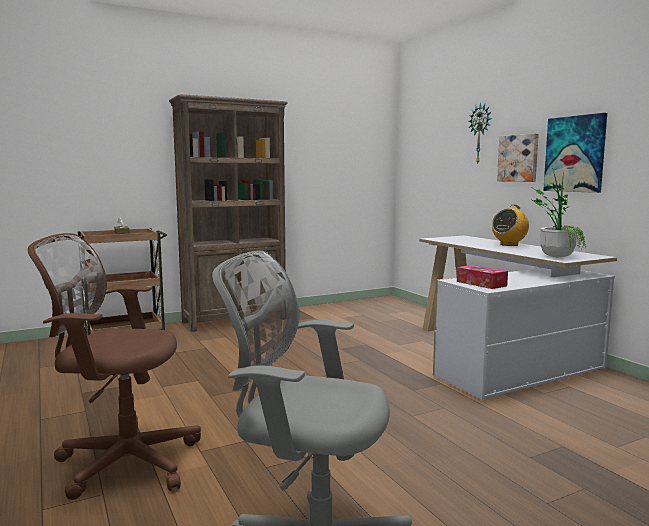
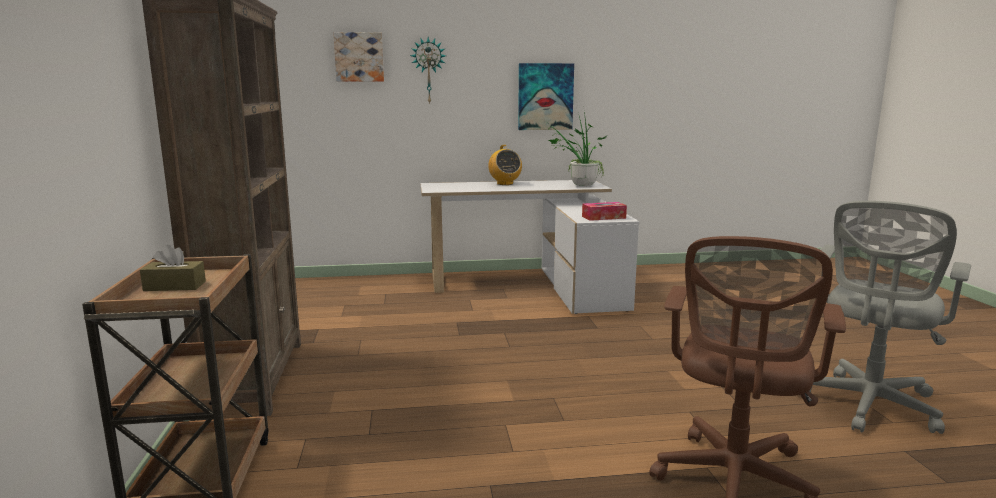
camera: 70 degrees left, 5 degrees up
picture [497,133,539,182] -> picture moved to [333,32,384,82]

